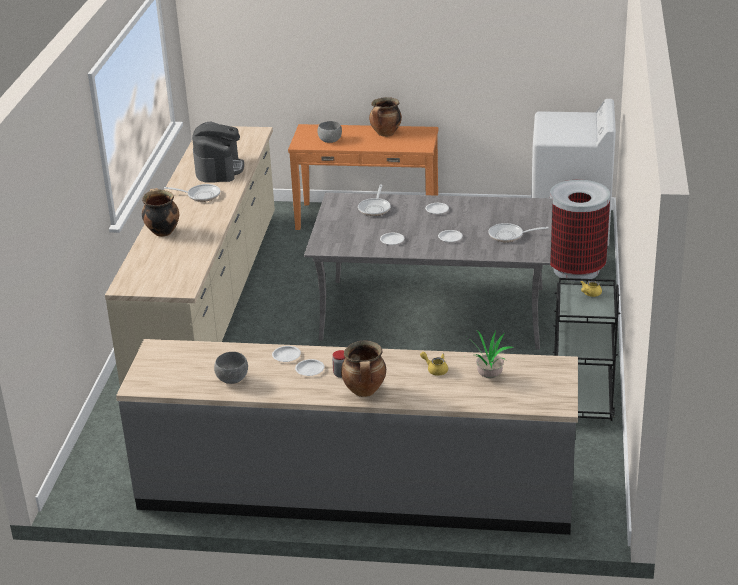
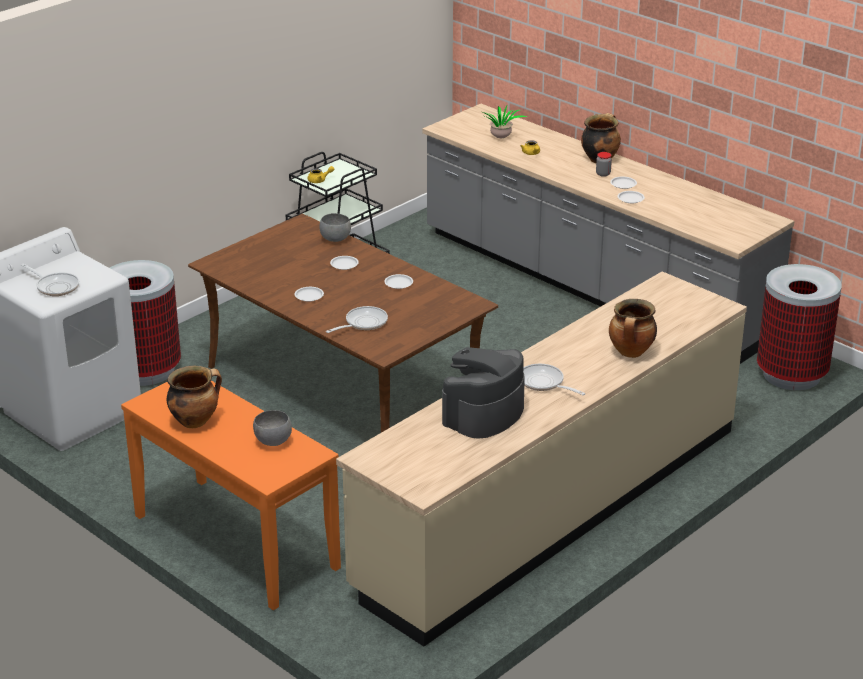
camera: 145 degrees left, 0 degrees up
grey bowl [214,352,248,384] -> grey bowl moved to [319,213,351,242]
grey dining table [304,193,553,350] -> brown dining table [188,213,498,433]
frying pan [488,223,549,242] -> frying pan moved to [21,264,79,296]
none -> trash can [757,264,842,390]

